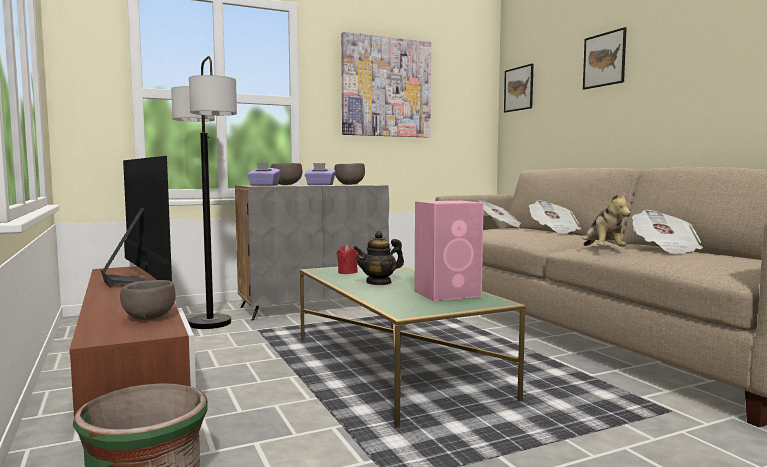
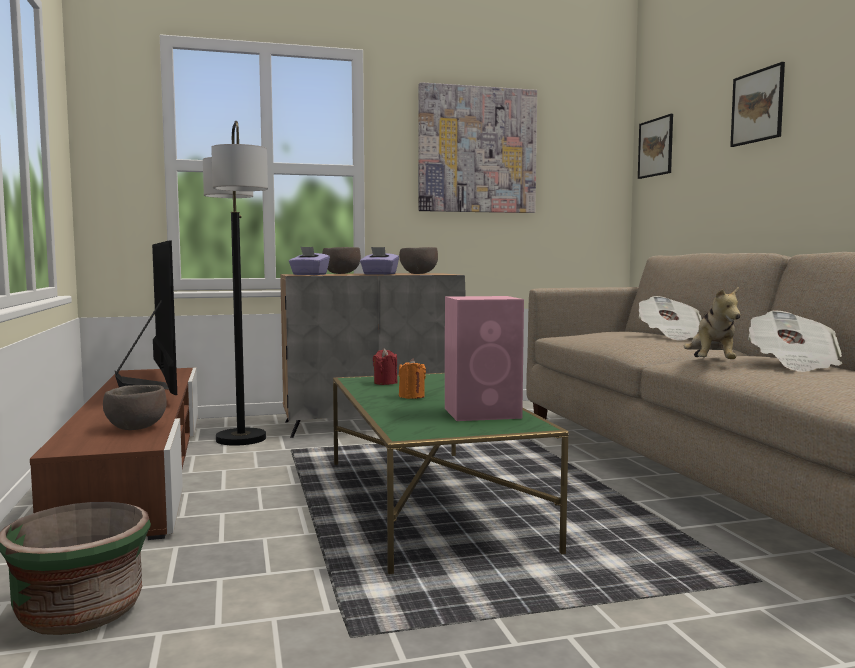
camera: 10 degrees right, 0 degrees up
teapot [353,231,404,285] -> orange candle [399,358,426,399]
newspaper [479,200,521,228] -> none

